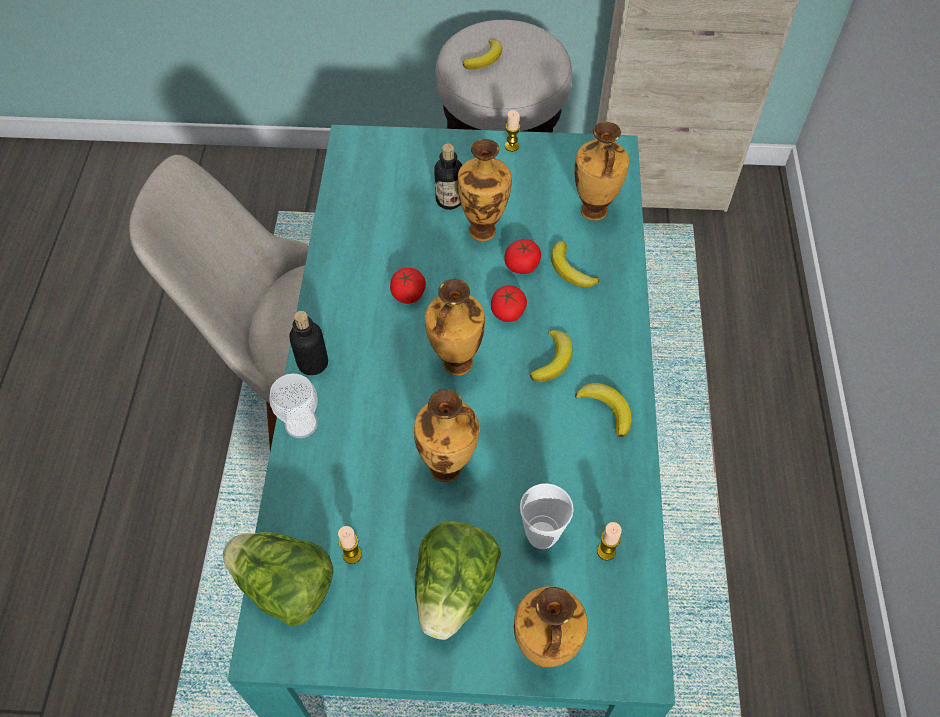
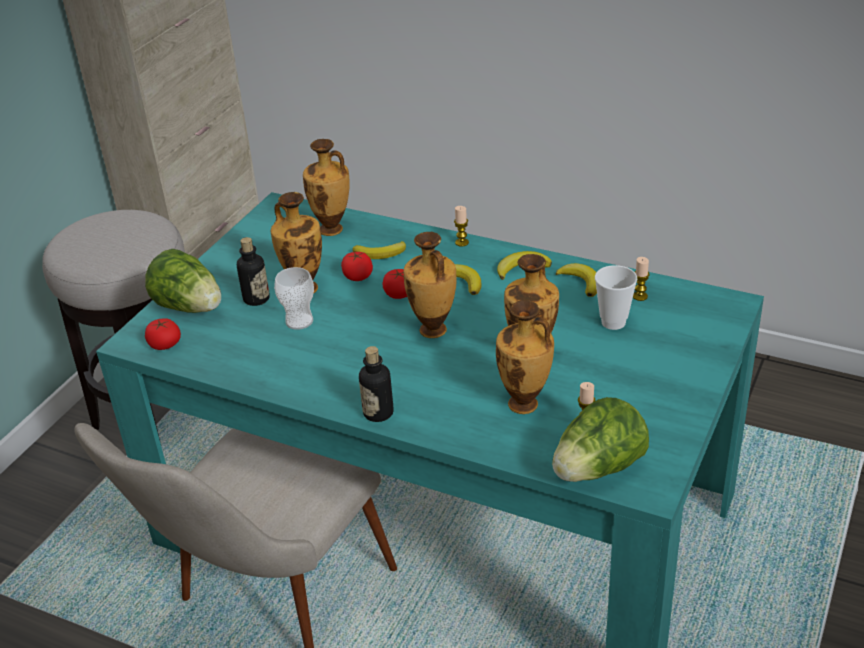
camera: 65 degrees left, 20 degrees down
cup [269,374,318,438] -> cup moved to [274,267,314,330]
tomato [390,268,426,304] -> tomato moved to [145,318,181,350]
lettuce [415,521,501,640] -> lettuce moved to [145,249,221,313]
banana [463,39,502,70] -> banana moved to [556,263,597,297]
candle [505,110,520,152] -> candle moved to [454,206,469,247]
vase [514,586,588,667] -> vase moved to [496,300,554,414]

